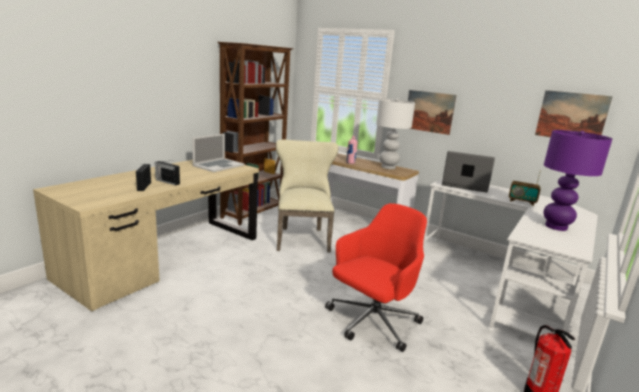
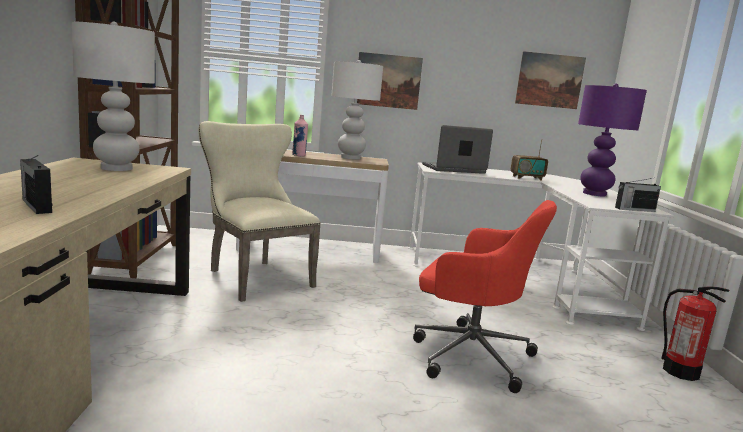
camera: 35 degrees left, 5 degrees down
radio [155,160,180,186] -> radio moved to [615,178,661,212]
laptop [192,133,245,172] -> white table lamp [72,22,155,171]
red office chair [325,203,427,352] -> red office chair turned 105 degrees clockwise [413,200,557,393]

